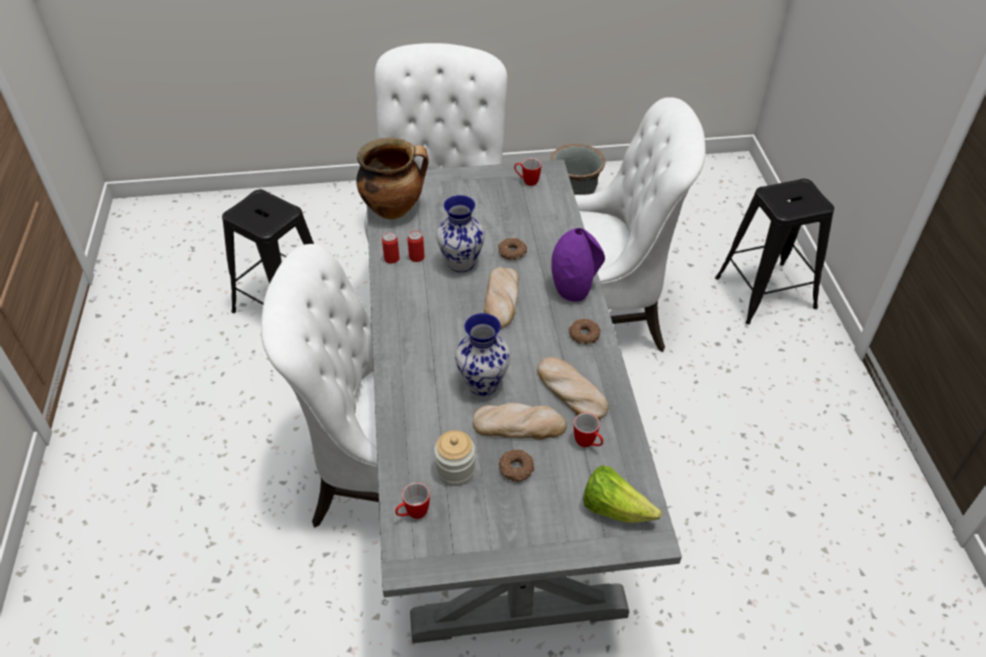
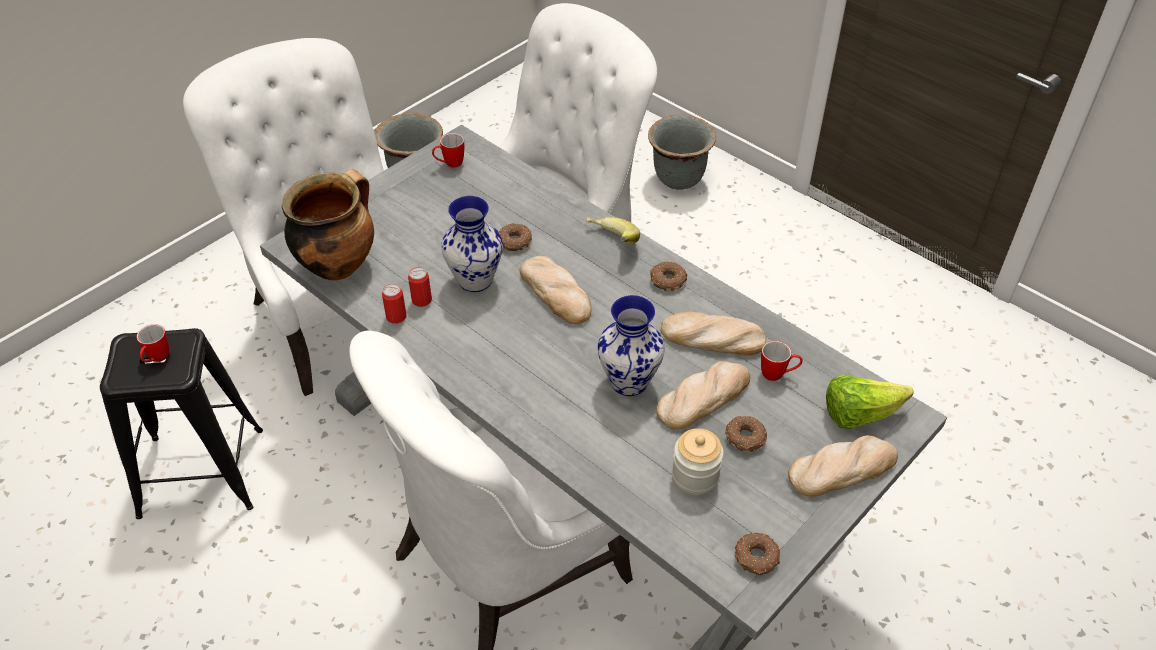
camera: 40 degrees left, 0 degrees up
mug [395,482,430,519] -> mug moved to [136,324,169,362]
purple vase [551,228,605,302] -> banana [586,217,640,244]
black stool [715,179,834,325] -> grey planter [648,115,716,190]
none -> donut [735,533,780,575]
none -> bread [788,435,898,497]

